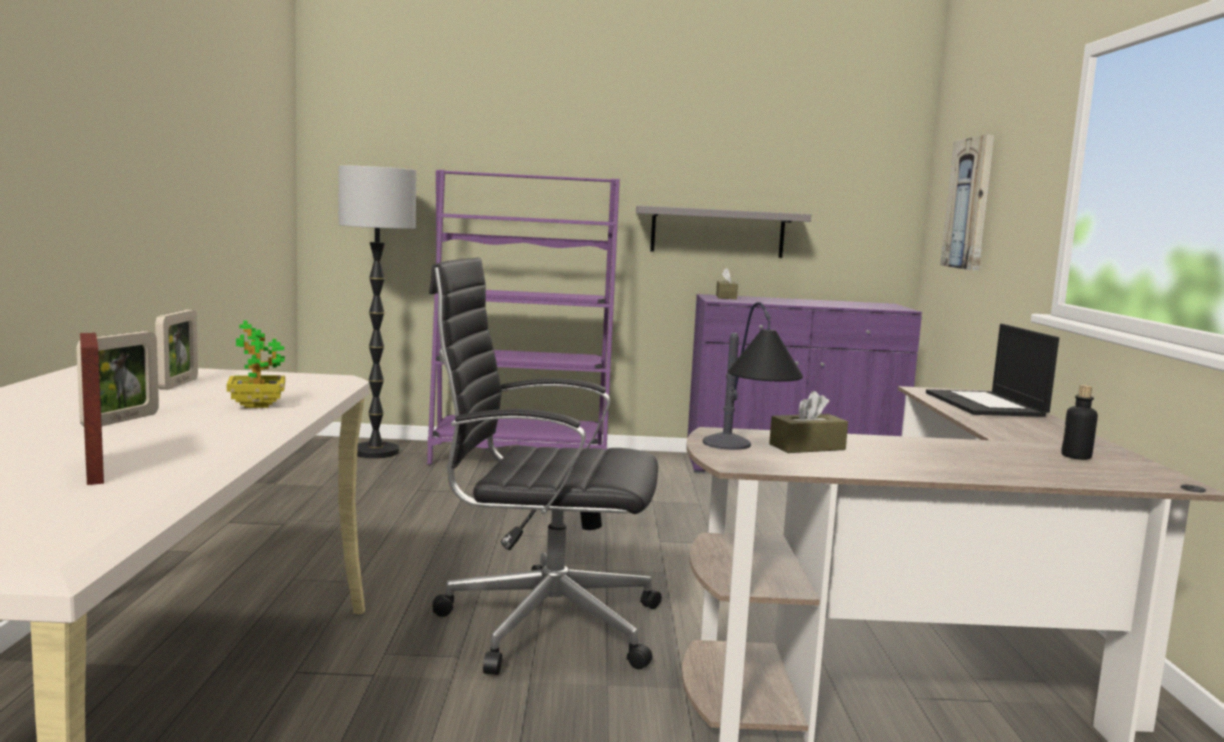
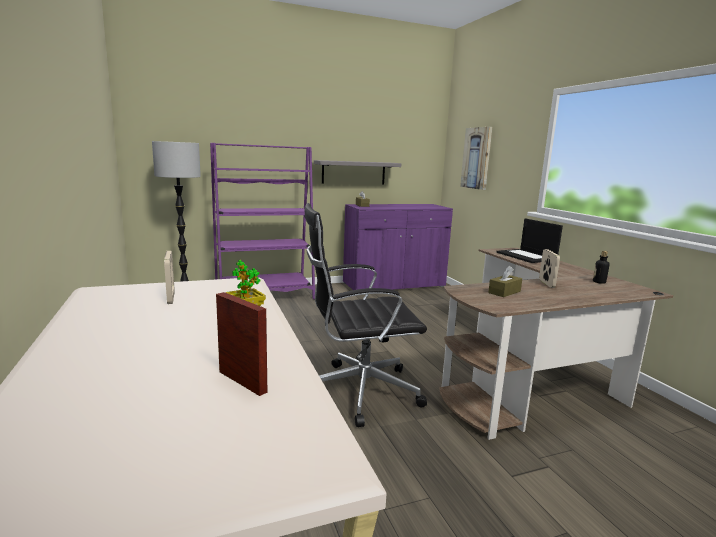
camera: 20 degrees left, 5 degrees up
picture frame [76,331,159,426] -> picture frame moved to [539,249,560,288]
table lamp [703,302,803,450] -> none

